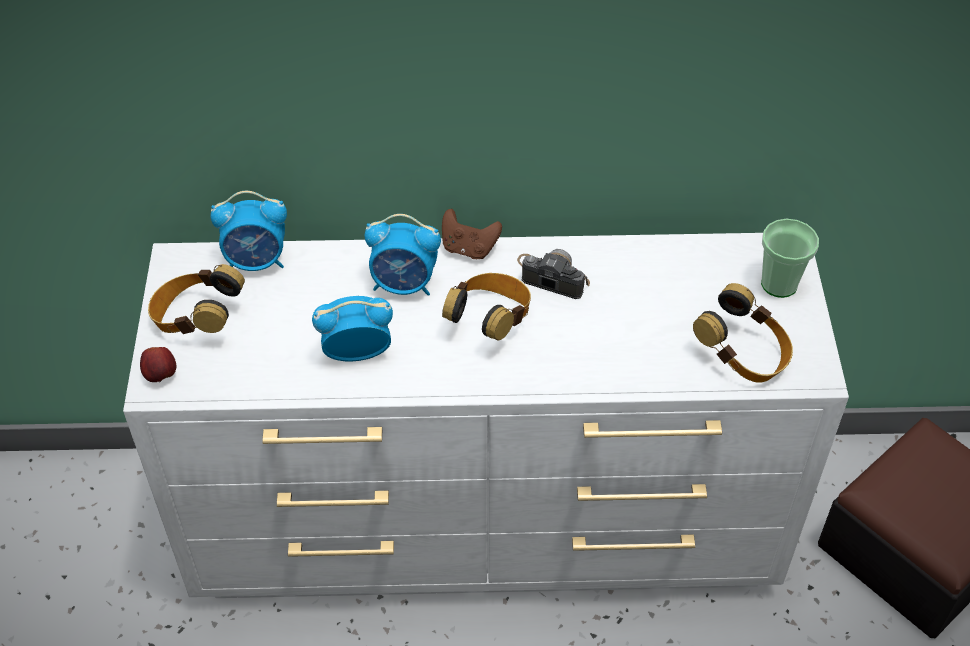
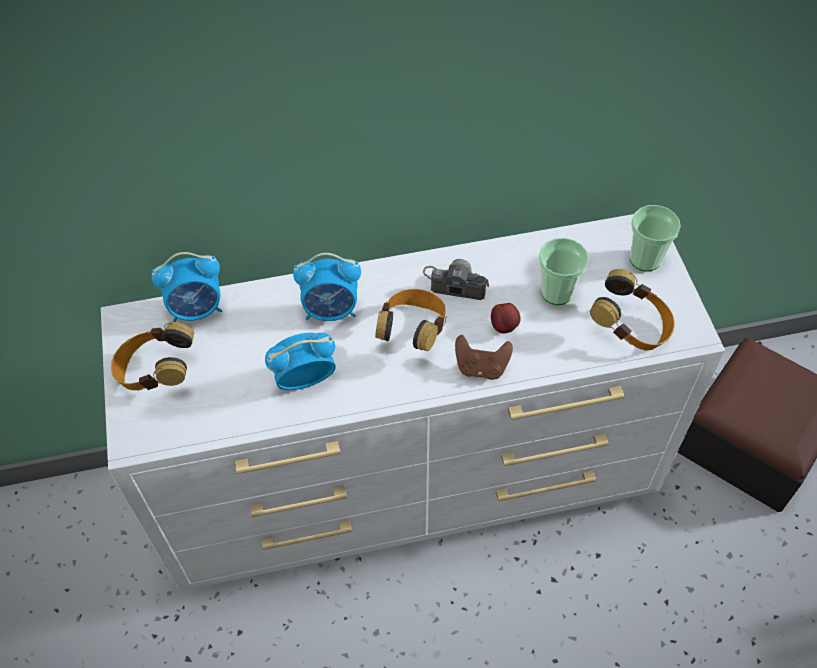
camera: 10 degrees left, 5 degrees up
apple [140,347,176,382] -> apple moved to [491,303,521,333]
brown game controller [442,209,502,259] -> brown game controller moved to [455,335,513,380]
none -> cup [539,238,589,305]

